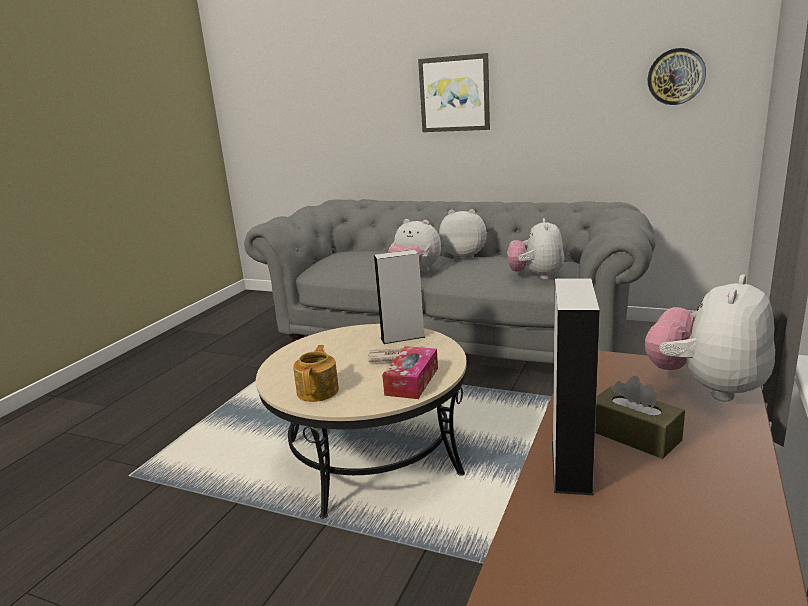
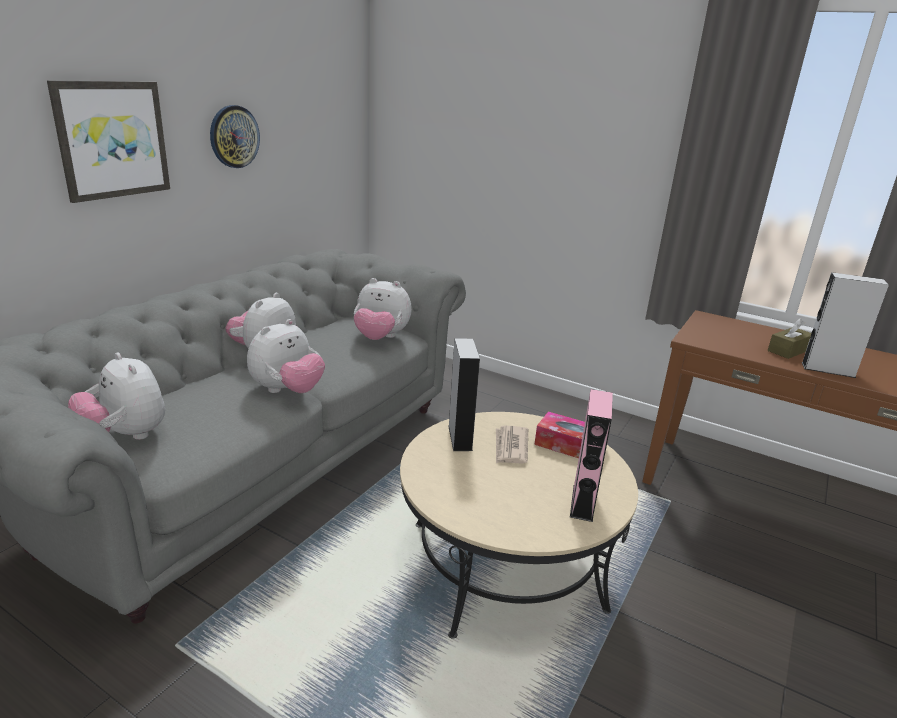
camera: 85 degrees left, 5 degrees up
teapot [293,345,339,402] -> pink speaker [570,389,613,522]
plush toy [645,274,775,401] -> plush toy moved to [68,352,165,440]
wall clock [648,48,706,105] -> wall clock moved to [210,105,260,168]

